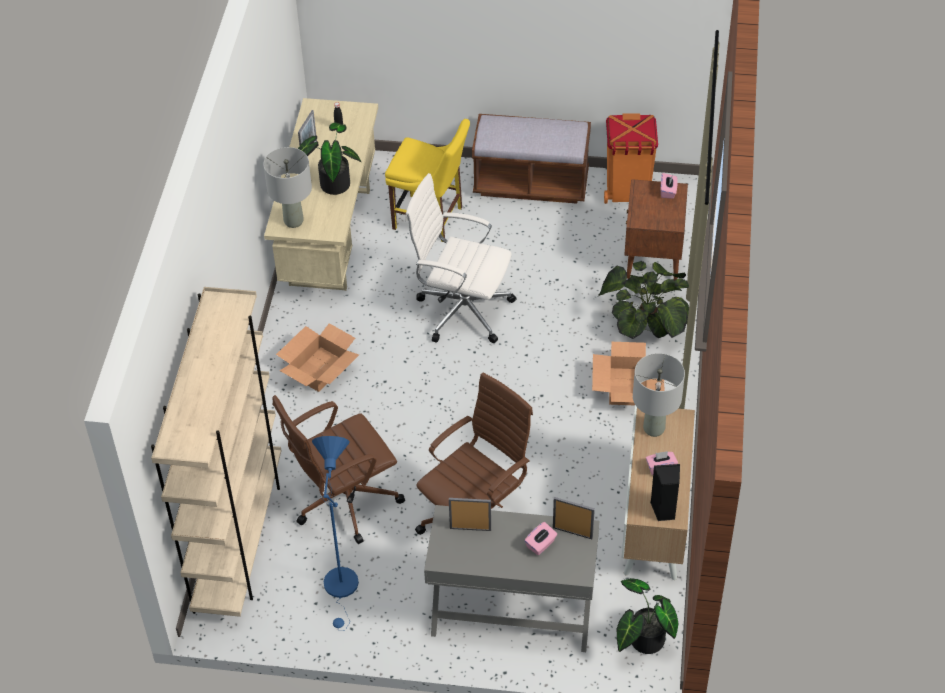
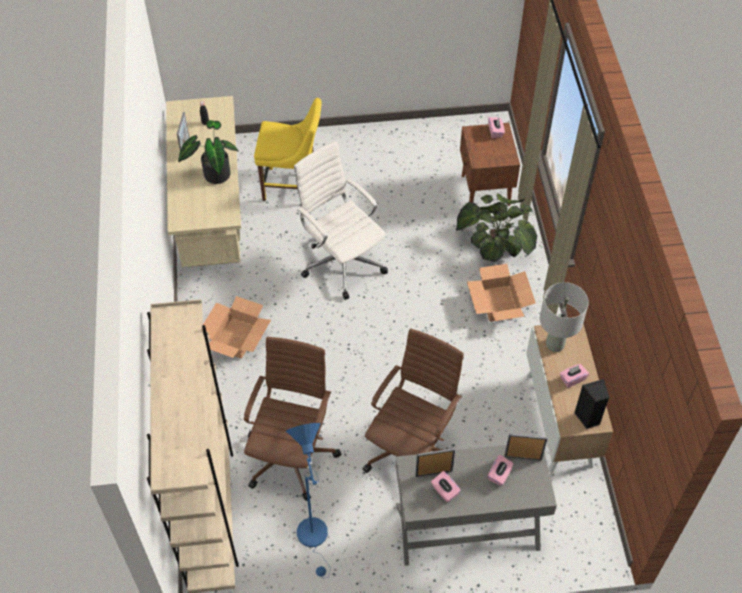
camera: 15 degrees left, 5 degrees up
grey table lamp [263,147,312,228] -> none
brown office chair [273,395,405,544] -> brown office chair turned 150 degrees clockwise [244,337,342,501]
white office chair [405,173,517,343] -> white office chair turned 45 degrees clockwise [294,141,388,300]
brown bench [472,114,591,204] -> none
orange trash can [604,113,658,204] -> none
potted plant [617,578,678,654] -> none
none -> pink tissue box [431,471,461,502]

